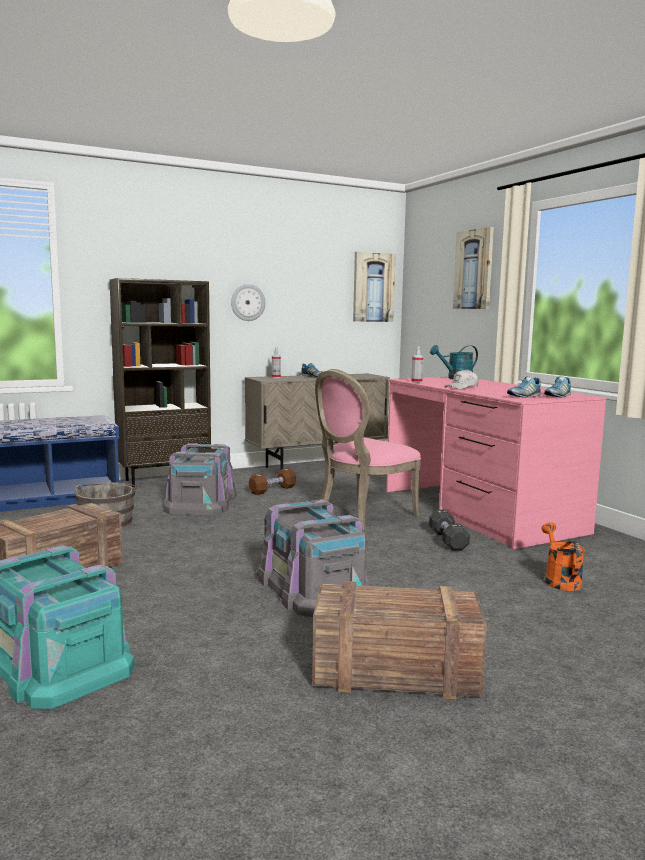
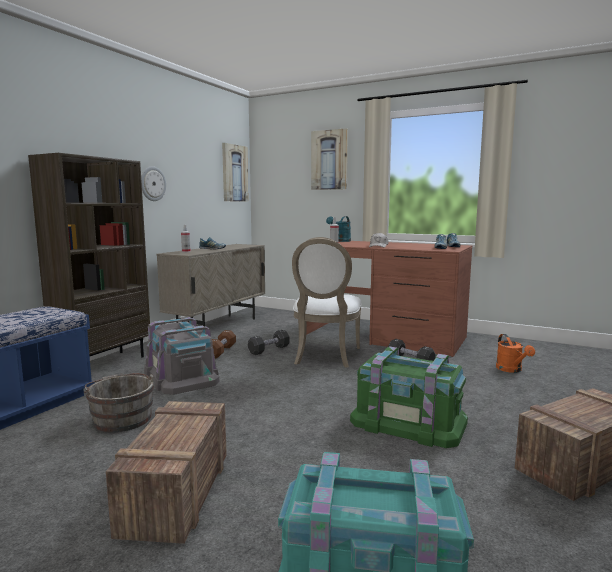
camera: 35 degrees left, 0 degrees up
grey storage box [257,499,369,617] -> green storage box [350,346,468,448]
pink chair [315,369,421,530] -> white chair [292,237,362,368]
pink desk [386,377,606,549] -> brown desk [306,241,472,357]
orange watering can [542,522,585,591] -> orange watering can turned 150 degrees counterclockwise [496,334,535,373]
none -> black dumbbell [248,330,289,355]

